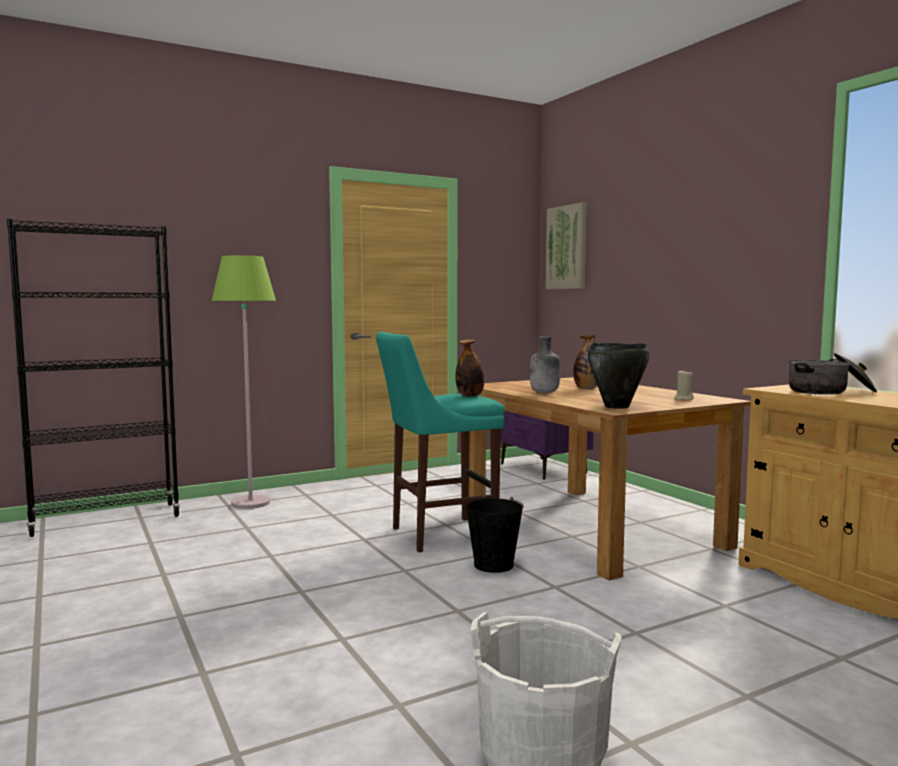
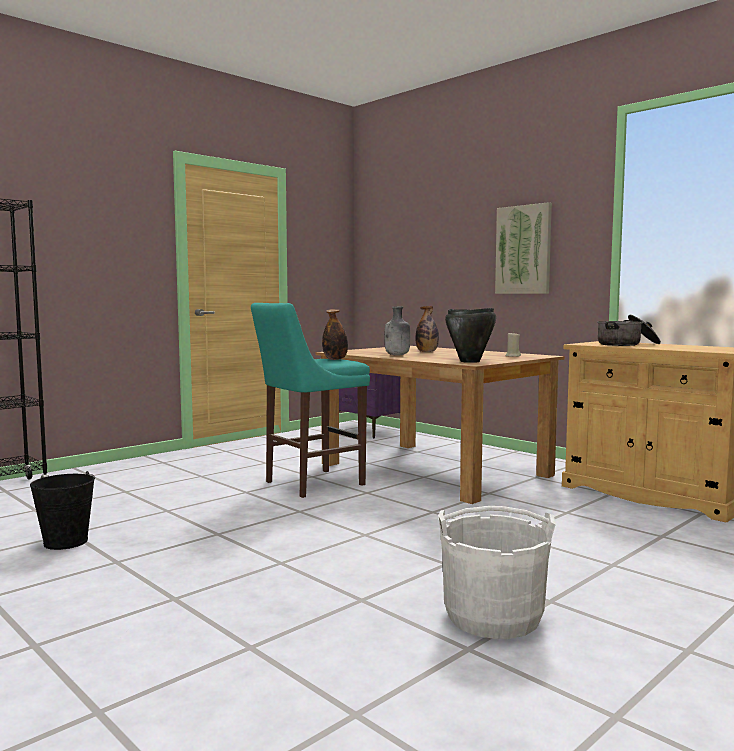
camera: 15 degrees left, 0 degrees up
green floor lamp [212,255,276,509] -> none
black bucket [466,497,524,573] -> black bucket moved to [30,471,95,550]
picture [546,202,587,289] -> picture moved to [495,202,552,294]

